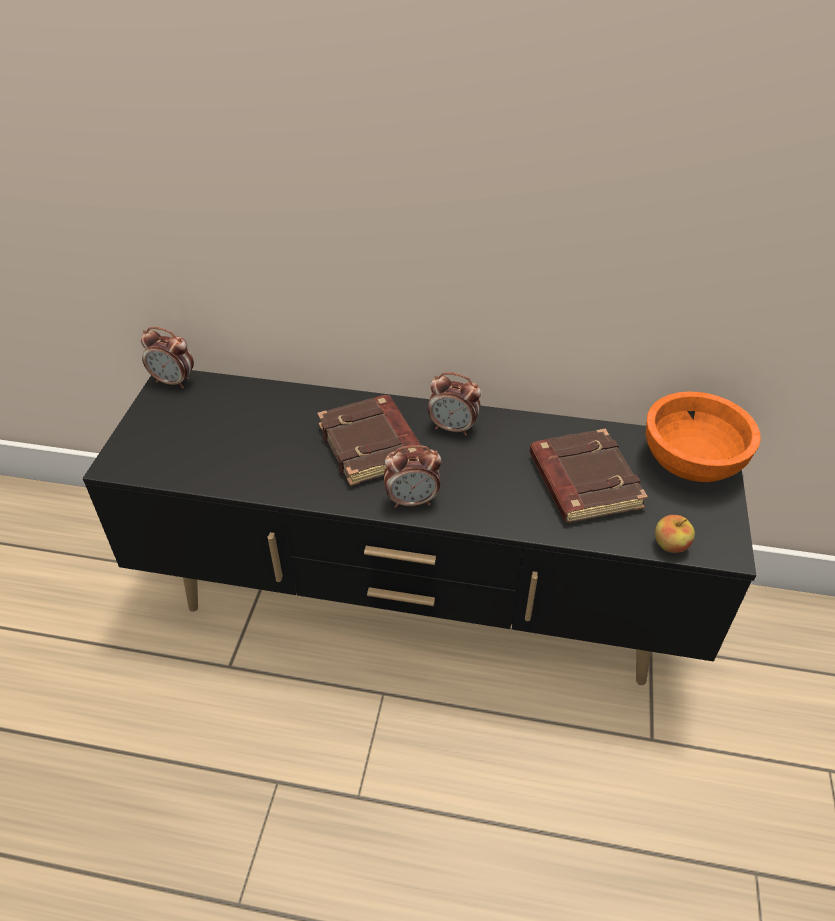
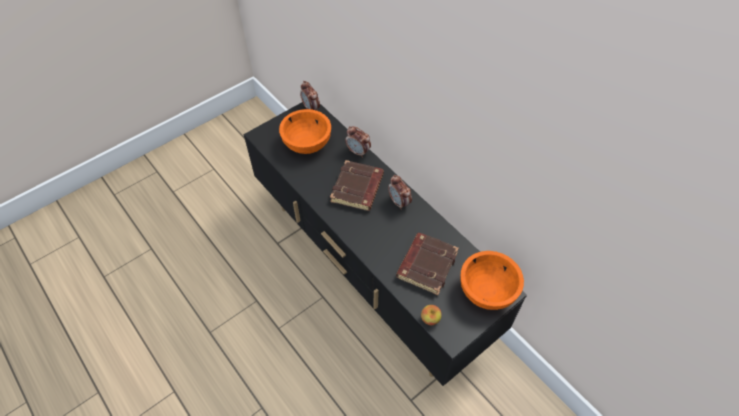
camera: 40 degrees right, 10 degrees up
alarm clock [384,445,441,508] -> alarm clock moved to [345,126,371,158]
none -> orange bowl [279,109,331,154]

